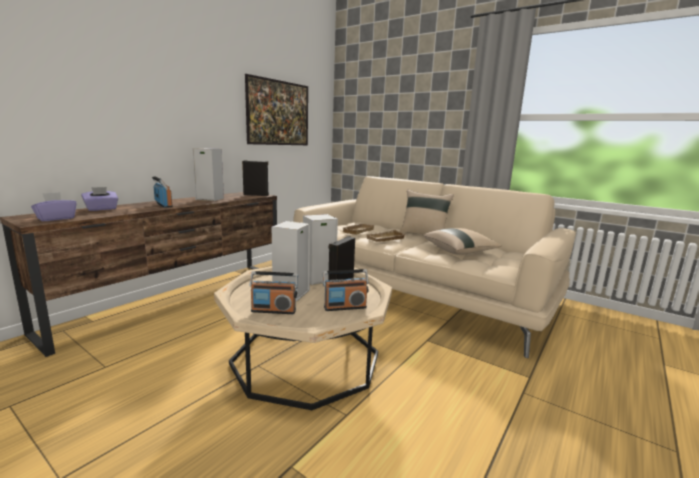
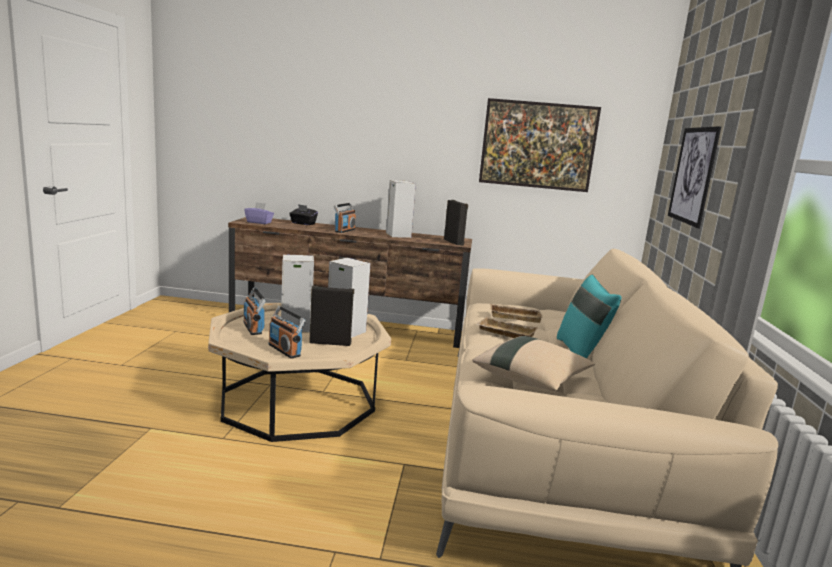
camera: 60 degrees right, 0 degrees up
purple tissue box [81,187,118,211] -> black tissue box [289,204,318,225]
beige pillow [400,190,454,234] -> turquoise pillow [557,275,622,358]
none -> picture [668,126,721,229]

